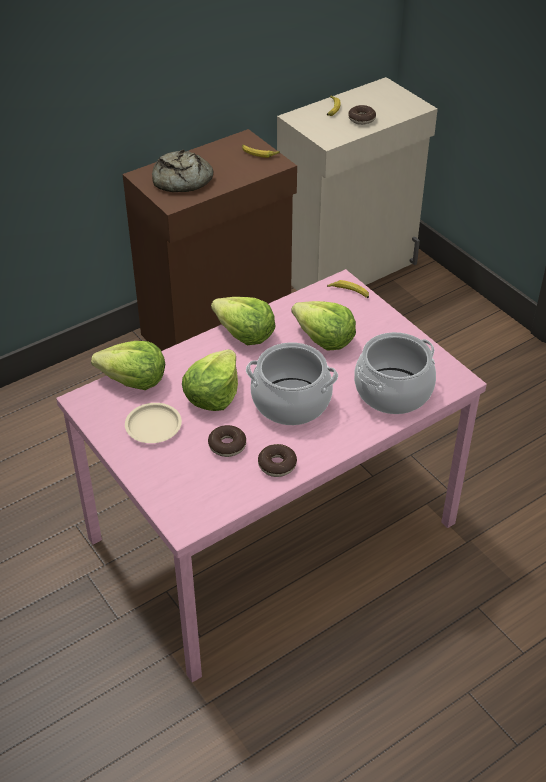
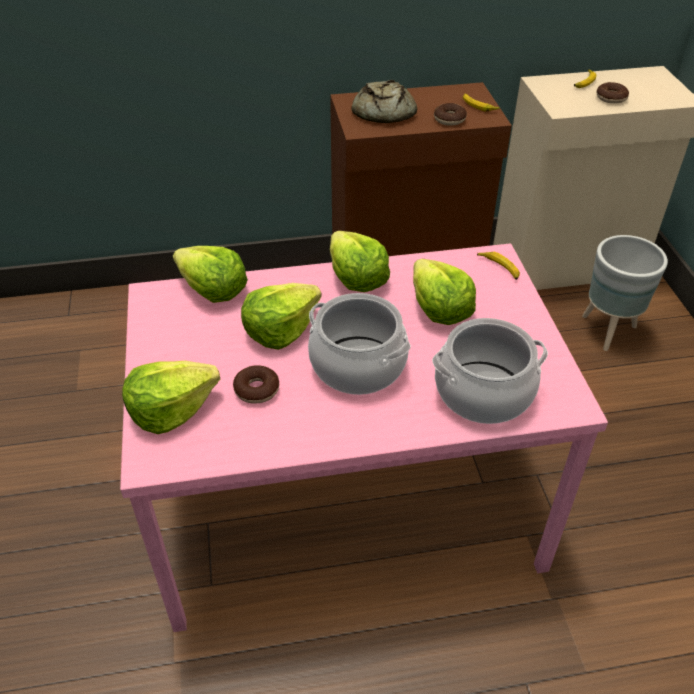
camera: 25 degrees right, 0 degrees up
beige plate [125,403,182,443] -> none
donut [258,444,297,477] -> donut moved to [434,103,467,126]
none -> lettuce [122,361,220,434]
none -> grey planter [582,235,668,351]

